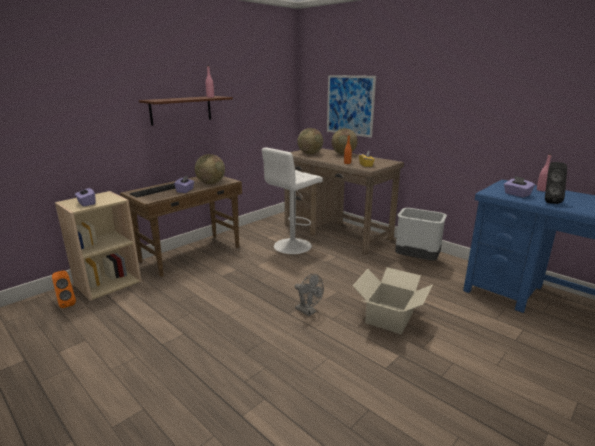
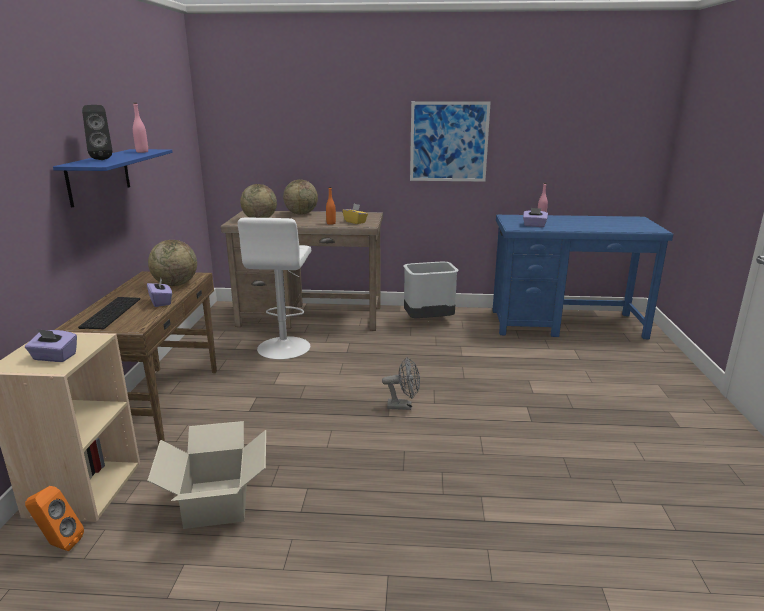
camera: 40 degrees left, 0 degrees up
brown shelf [139,96,233,126] -> blue shelf [53,149,173,208]
picture [327,75,376,138] -> picture moved to [410,101,491,182]
cardboard box [353,267,433,334] -> cardboard box moved to [147,421,266,529]
black speaker [545,162,567,204] -> black speaker moved to [82,105,112,160]

